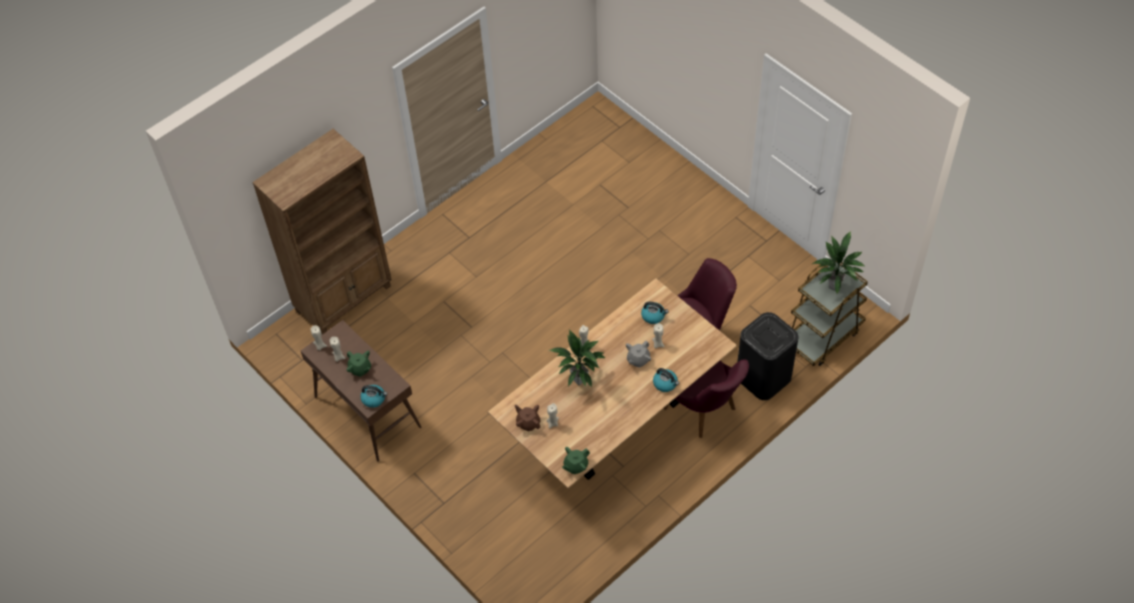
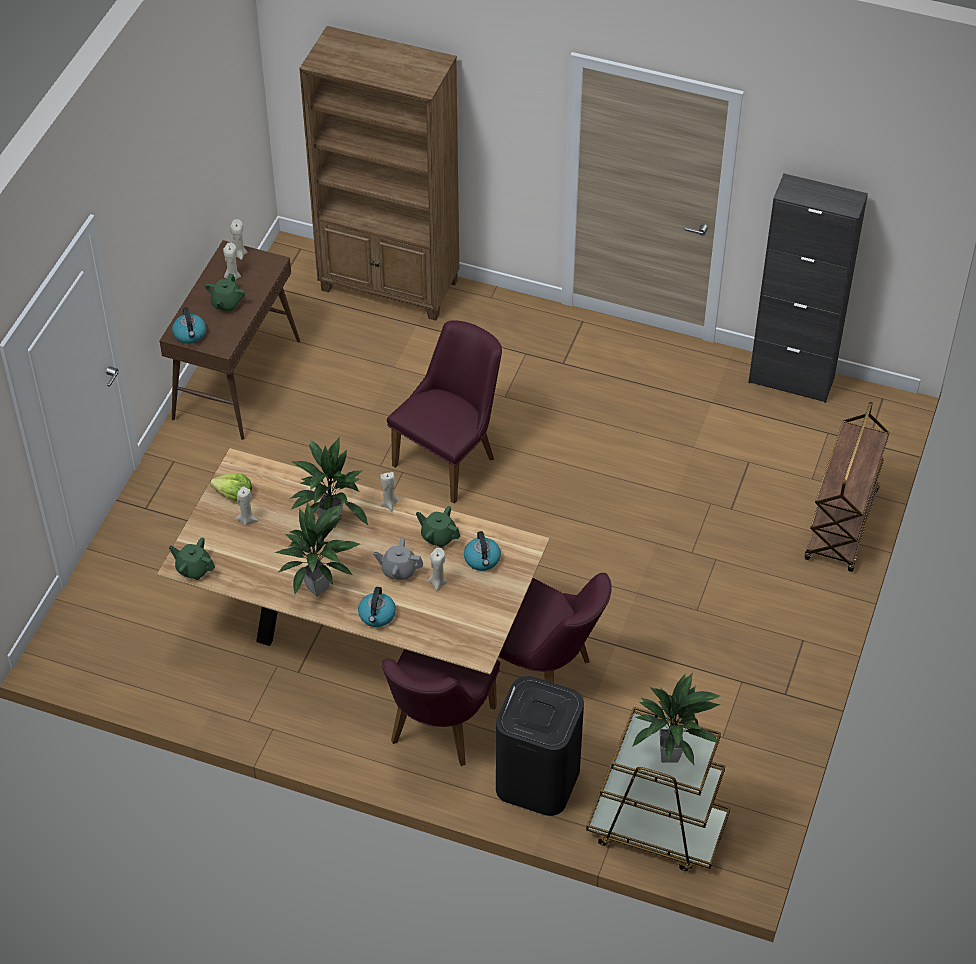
camera: 60 degrees right, 5 degrees down
brown teapot [515,405,540,431] -> lettuce [210,473,252,501]
none -> potted plant [275,502,360,596]
none -> purple chair [387,320,502,503]
none -> green teapot [416,506,460,548]
none -> black cabinet [748,173,868,403]
none -> brown cart [805,402,890,572]

